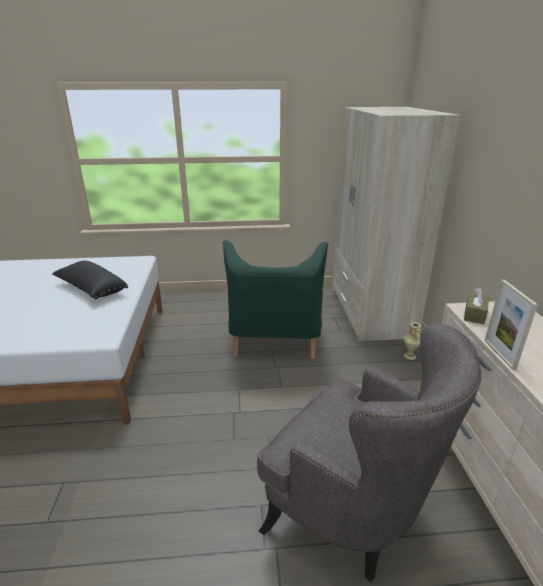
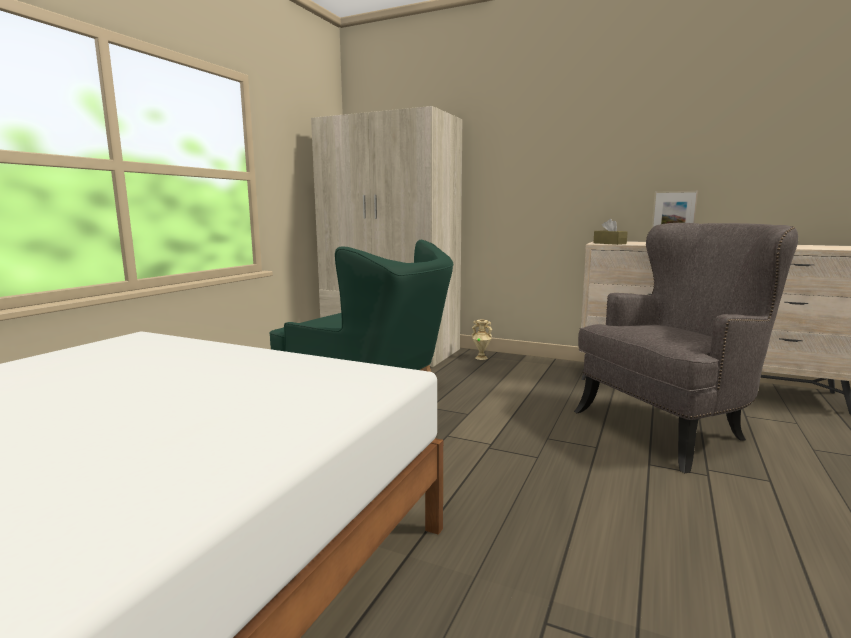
camera: 60 degrees left, 15 degrees down
black pillow [52,260,128,299] -> none

